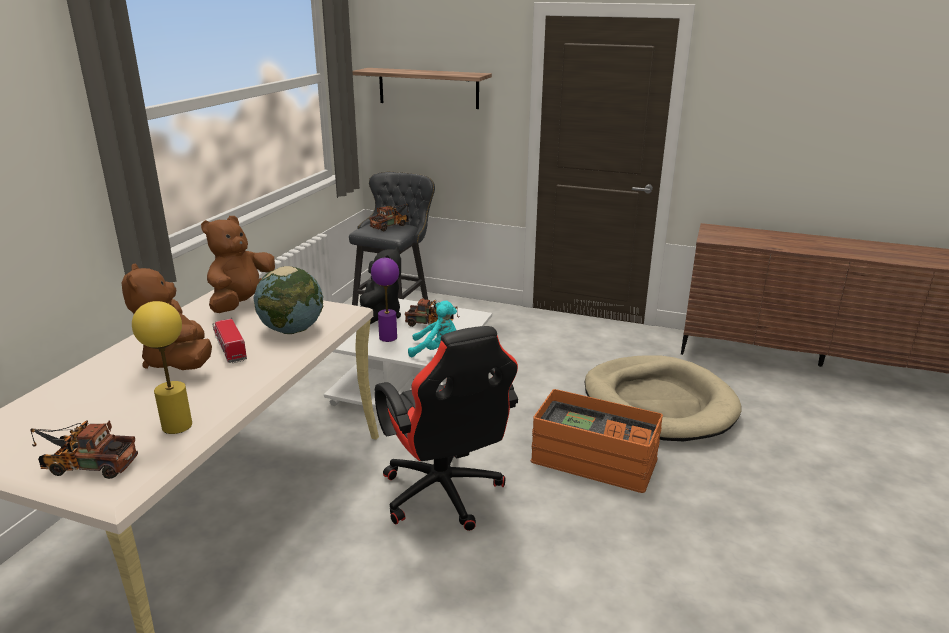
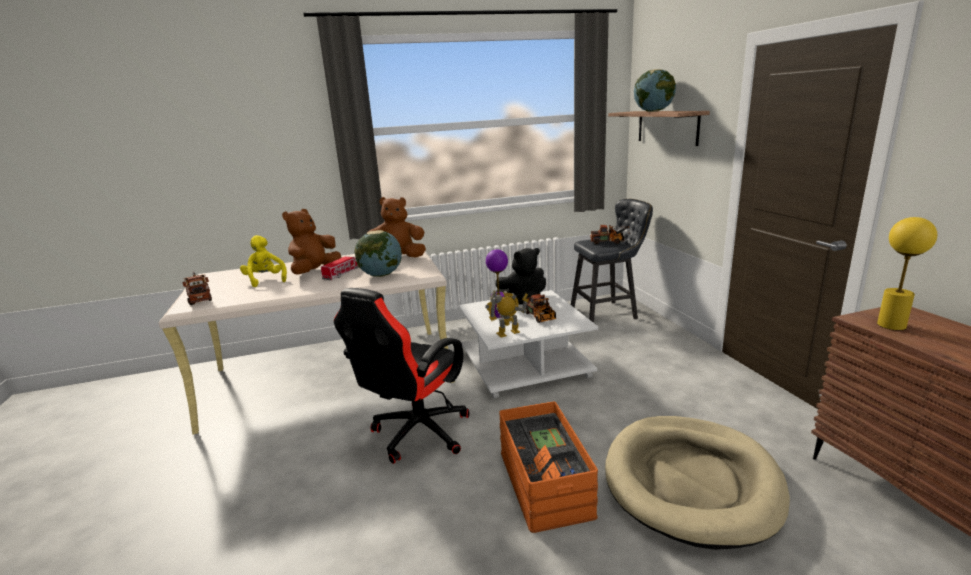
camera: 55 degrees right, 5 degrees down
yellow table lamp [132,301,192,434] -> yellow table lamp moved to [877,217,937,330]
turquoise plush toy [408,301,457,357] -> toy robot [485,290,529,337]
none -> yellow plush toy [240,235,287,287]
none -> globe [634,69,676,112]

